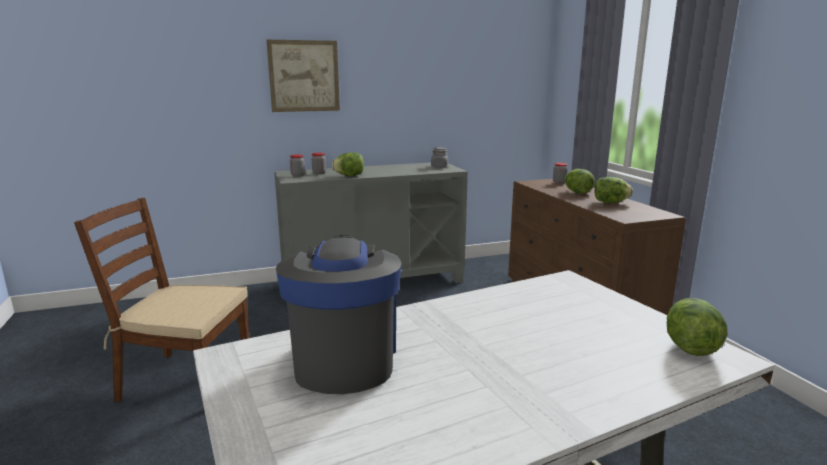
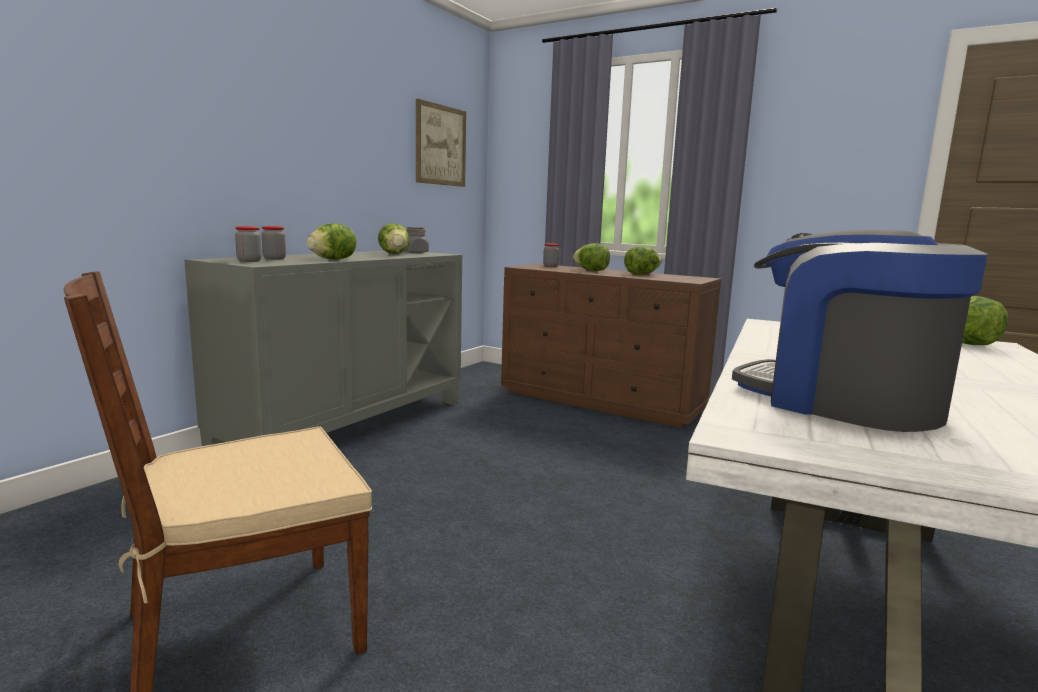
camera: 40 degrees left, 5 degrees down
picture [267,40,340,112] -> picture moved to [416,99,466,187]
none -> lettuce [378,223,410,254]

